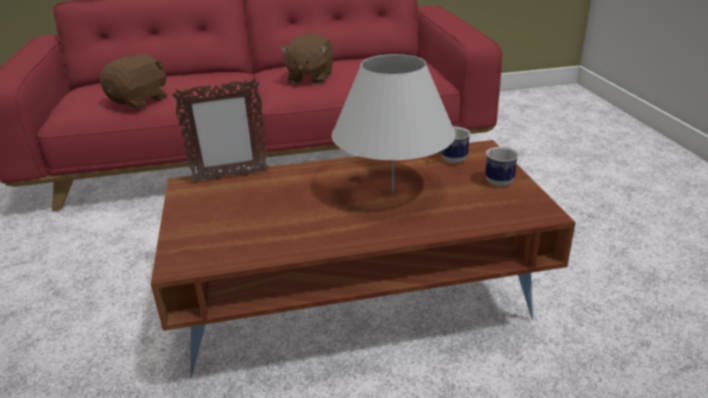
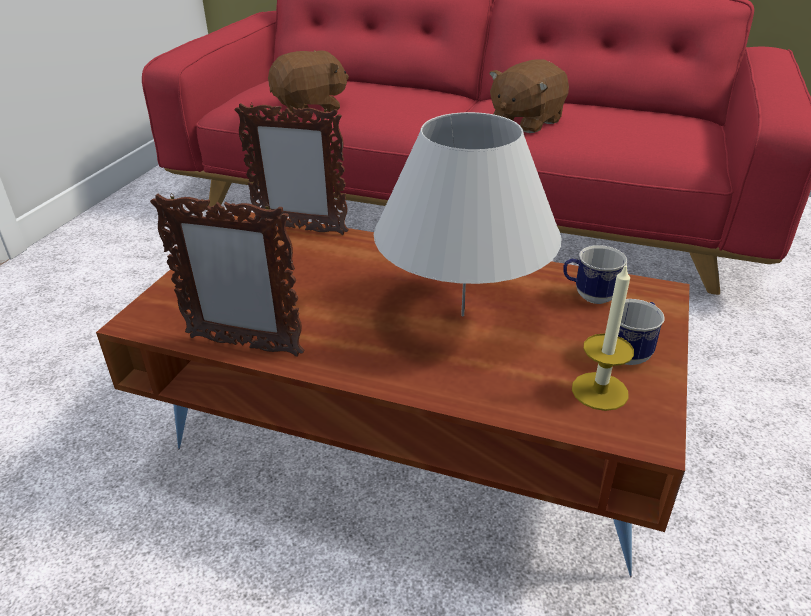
camera: 30 degrees right, 5 degrees up
none -> picture frame [150,193,305,357]
none -> candle [572,265,634,411]

